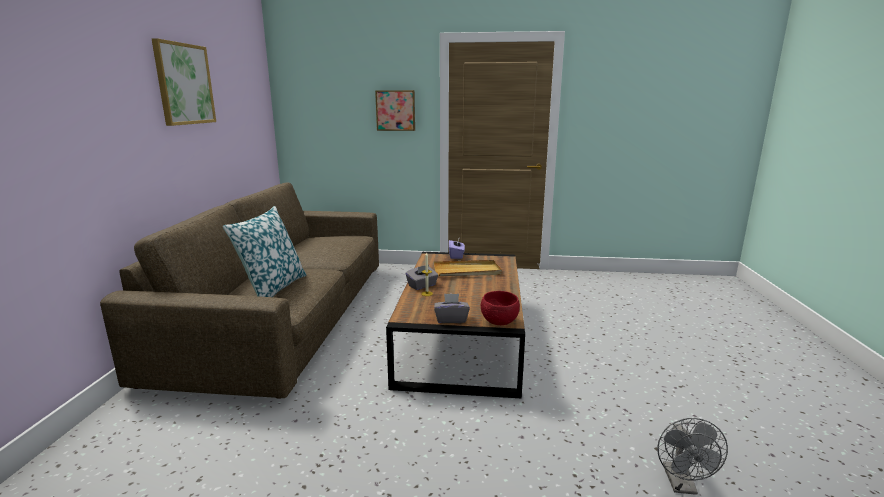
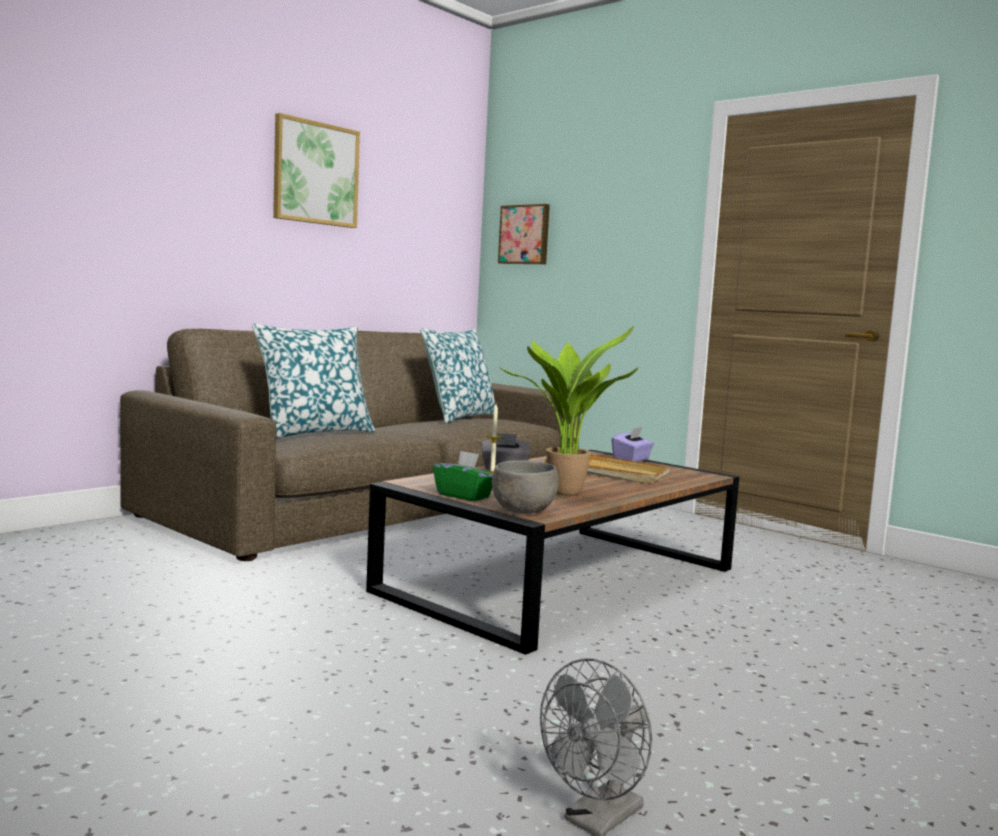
camera: 35 degrees right, 10 degrees down
picture [375,90,415,131] -> picture moved to [498,204,550,264]
grey tissue box [434,294,470,323] -> green tissue box [433,451,492,501]
red bowl [481,291,520,325] -> grey bowl [492,460,559,514]
none -> pillow [420,328,495,424]
none -> potted plant [497,326,638,496]

